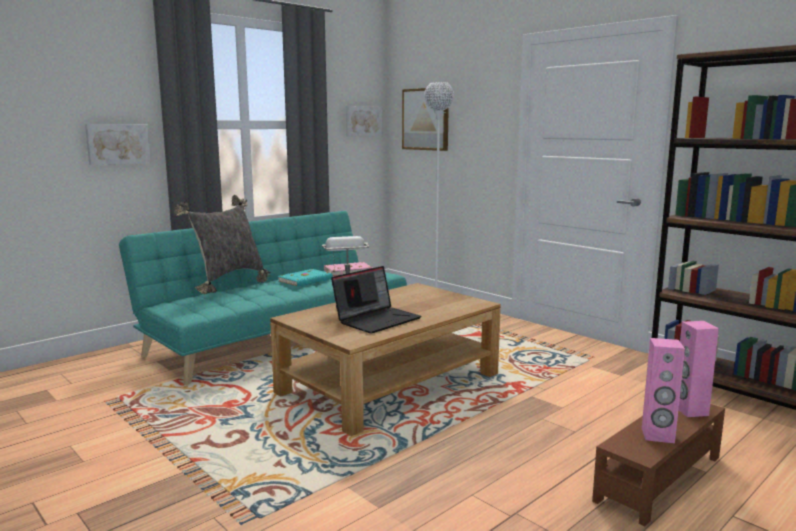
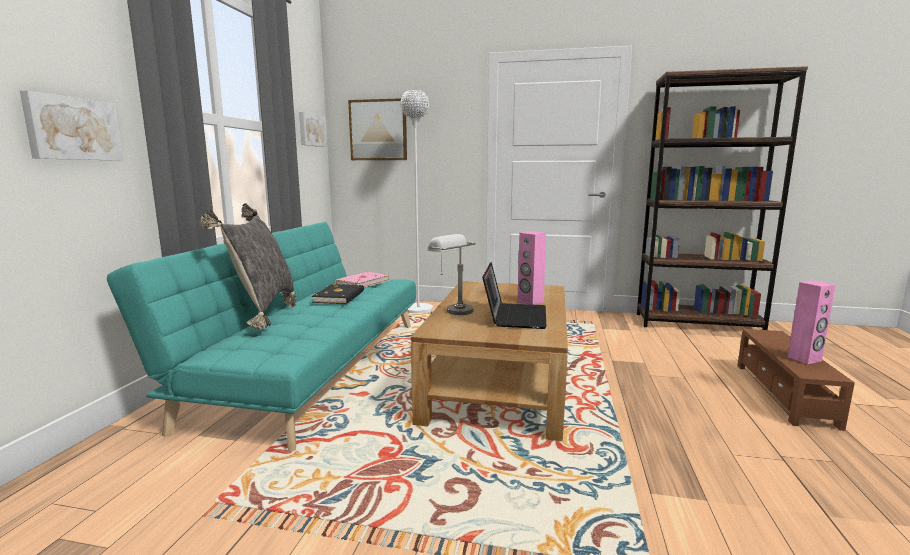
camera: 35 degrees left, 0 degrees up
turquoise book [278,269,333,287] -> black book [312,284,364,304]
pink speaker [679,321,719,417] -> pink speaker moved to [517,231,546,305]

